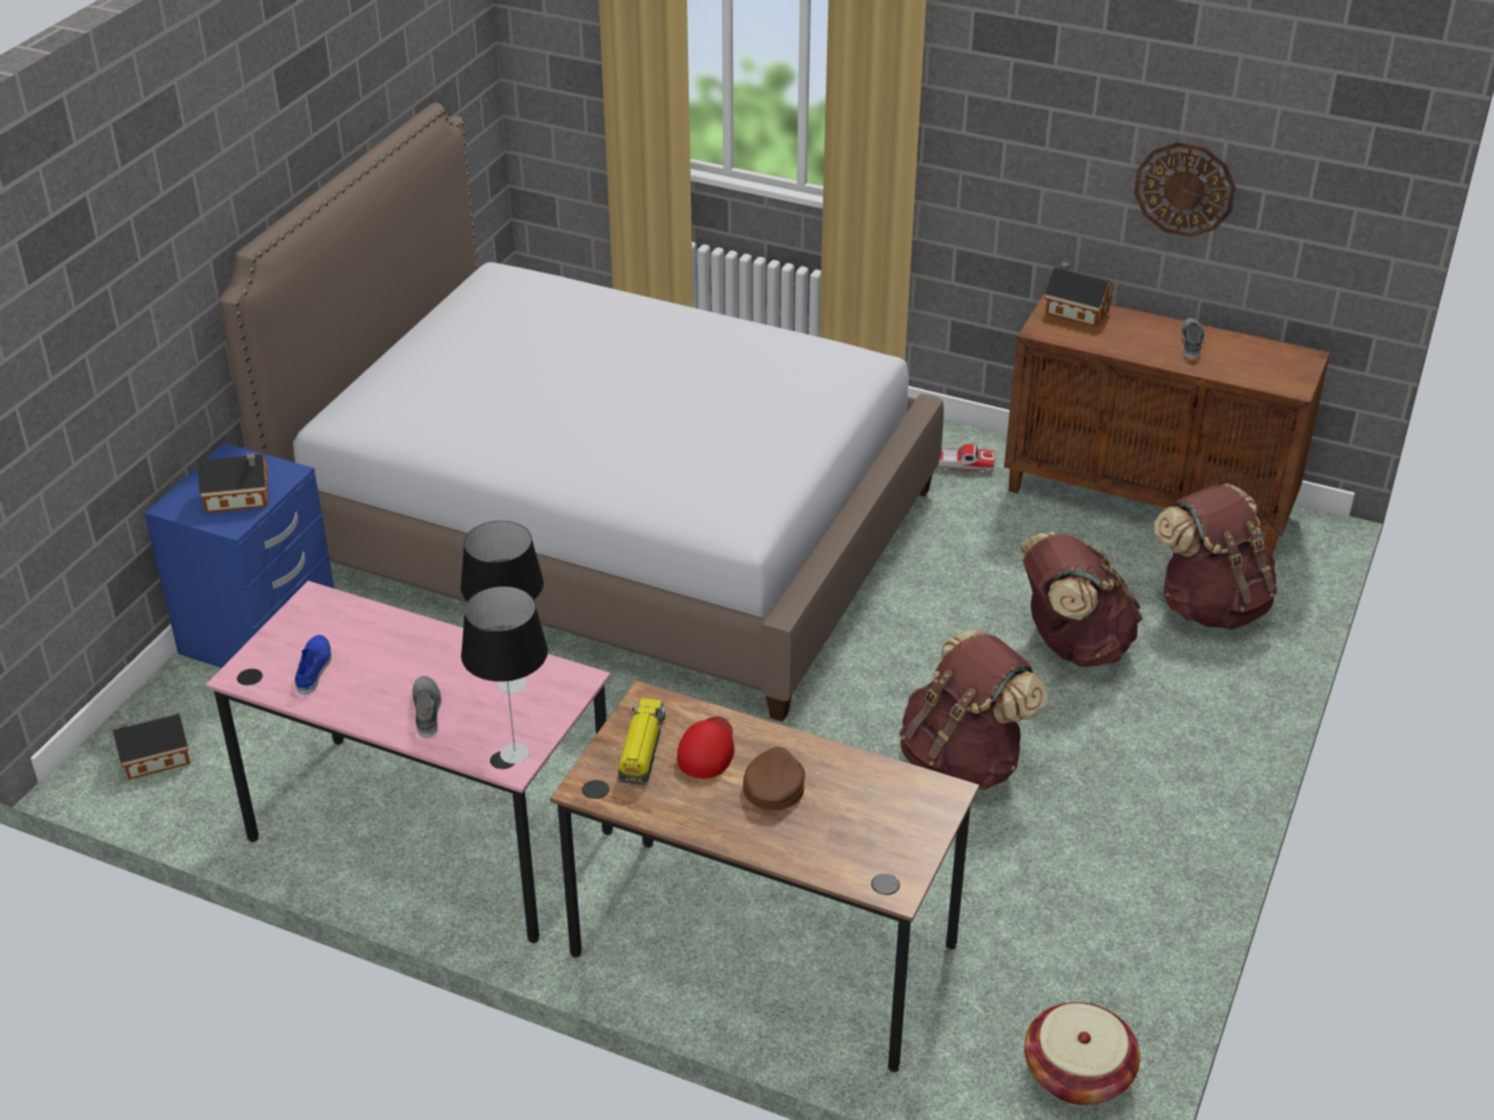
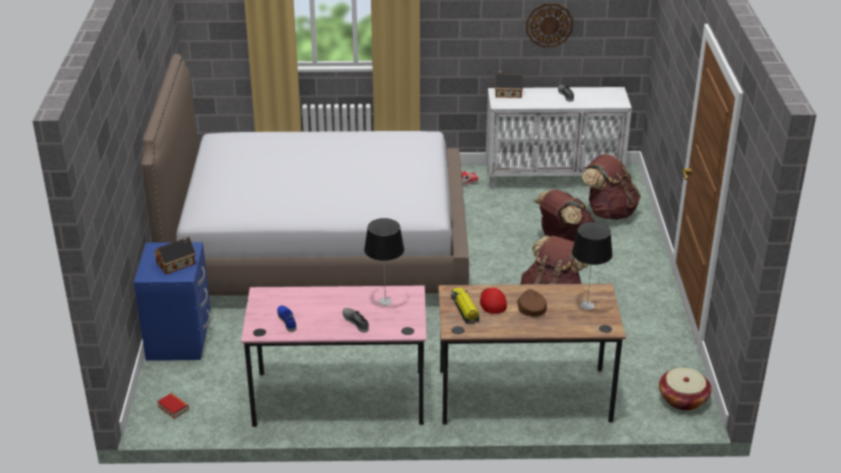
camera: 25 degrees left, 5 degrees down
toy house [113,713,191,780] -> book [157,393,189,419]
table lamp [461,586,548,764] -> table lamp moved to [572,222,613,310]
brown cabinet [1004,294,1330,555] -> white cabinet [486,87,632,188]

